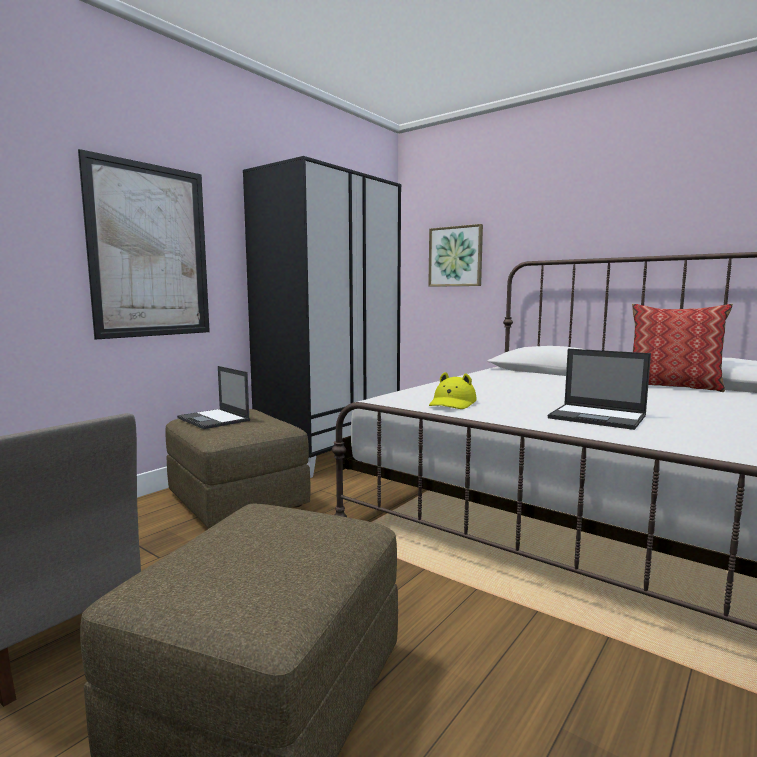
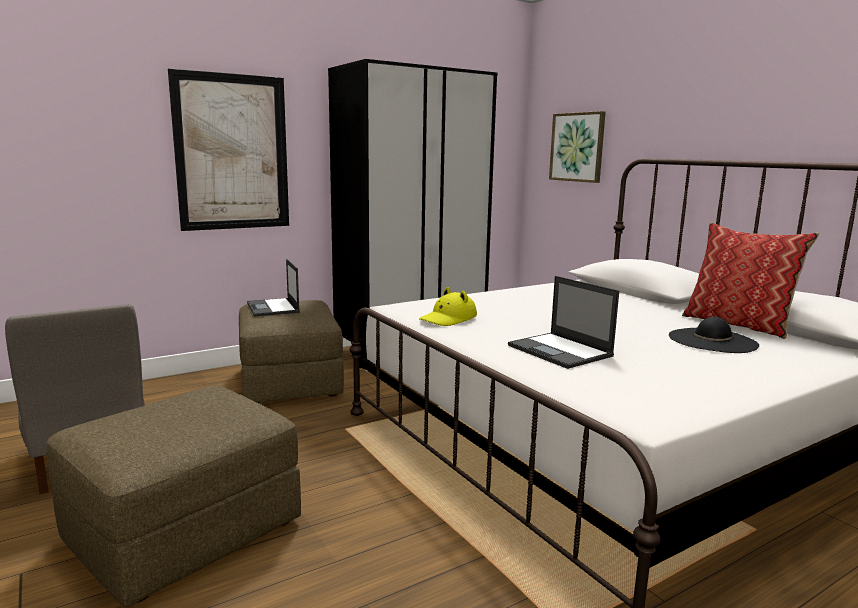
camera: 20 degrees right, 5 degrees up
none -> black hat [669,317,759,353]

